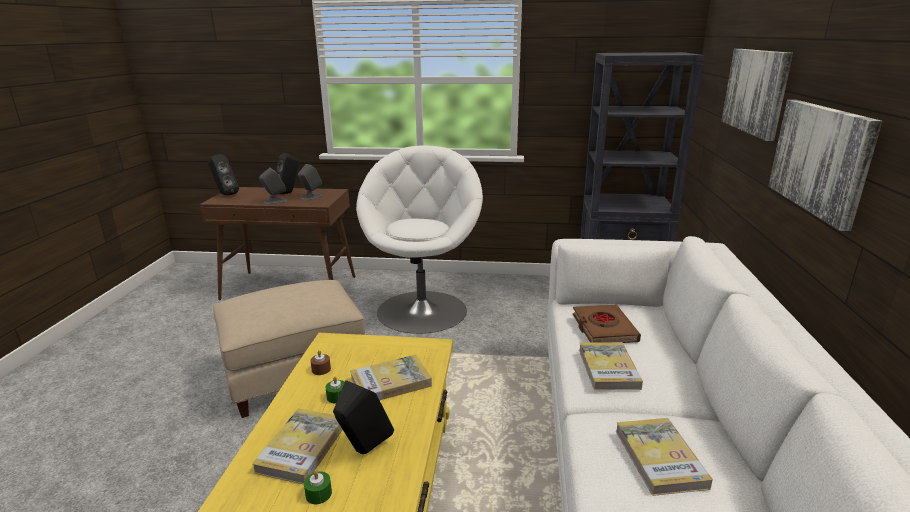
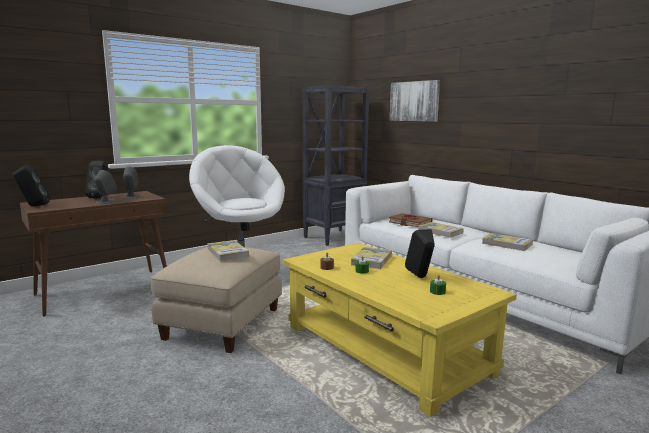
camera: 45 degrees left, 10 degrees down
book [252,408,343,484] -> book moved to [207,240,249,261]
picture [768,100,882,231] -> none

